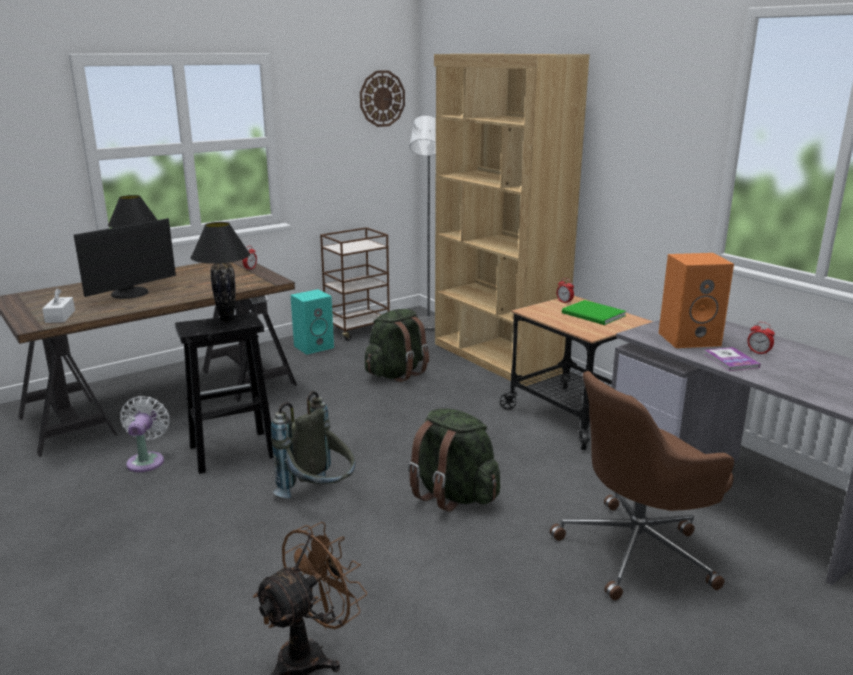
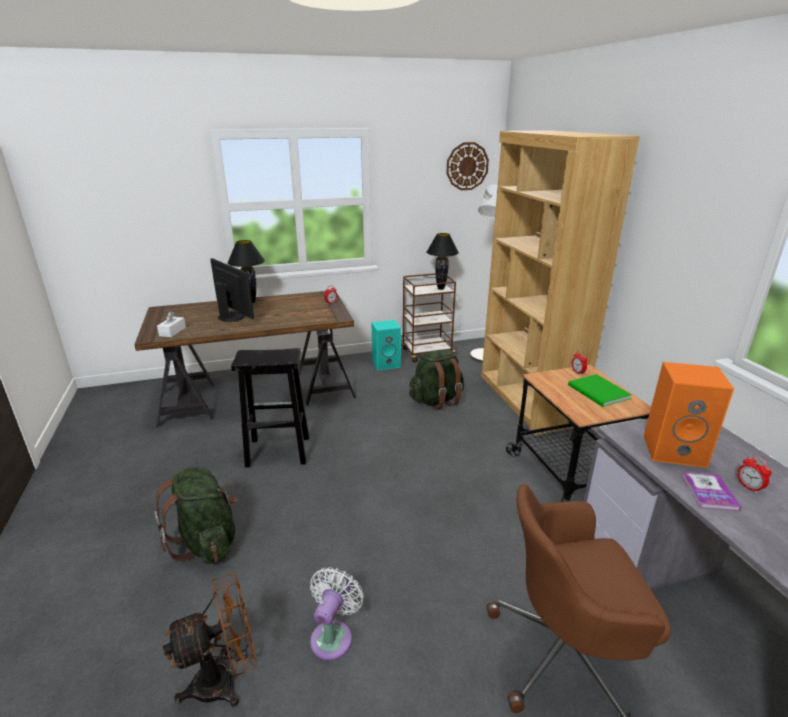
camera: 20 degrees right, 5 degrees up
monitor [74,218,176,299] -> monitor turned 105 degrees counterclockwise [210,258,254,322]
white fan [120,396,169,472] -> white fan moved to [310,567,363,661]
black table lamp [191,222,250,322] -> black table lamp moved to [426,233,459,290]
grey backpack [271,391,355,498] -> none
green backpack [408,408,500,512] -> green backpack moved to [155,467,237,564]

